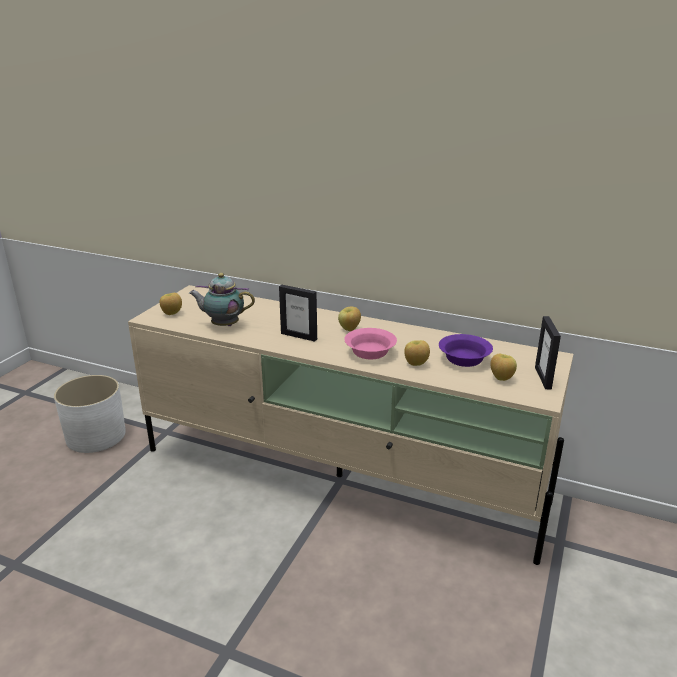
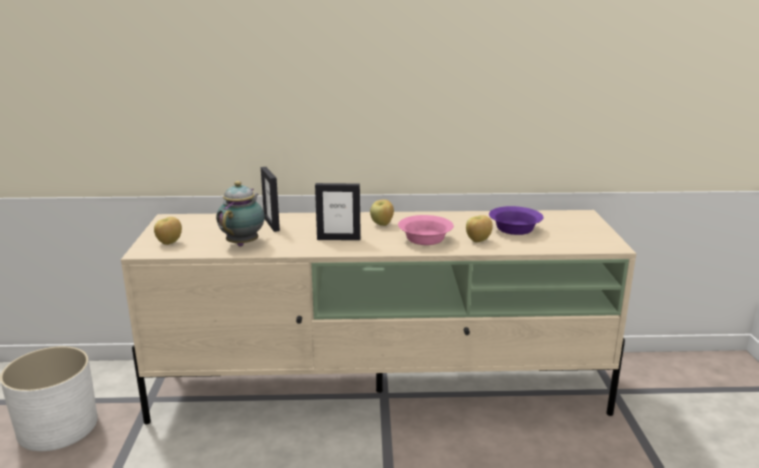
camera: 25 degrees left, 5 degrees down
teapot [189,273,255,326] -> teapot turned 120 degrees clockwise [216,181,265,246]
apple [490,354,517,381] -> none
picture frame [535,316,561,389] -> picture frame moved to [261,167,280,232]

